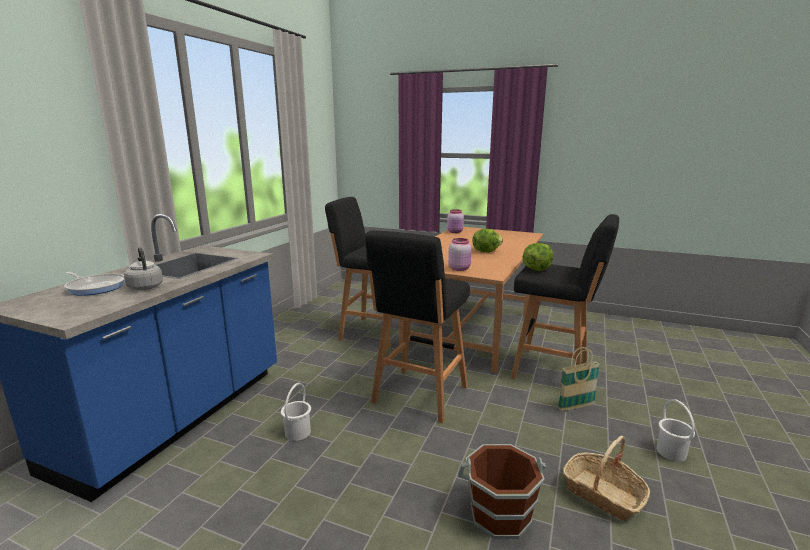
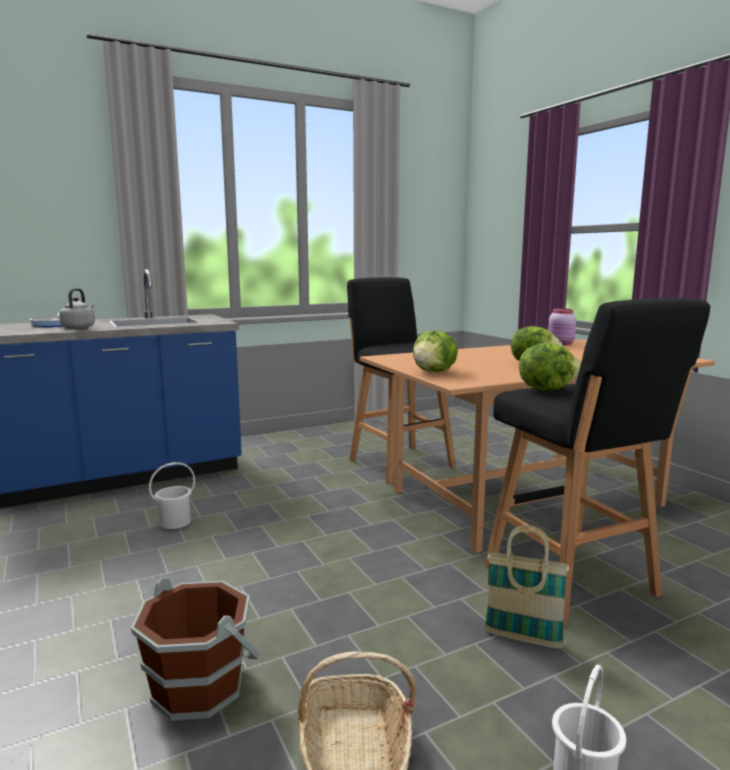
camera: 40 degrees right, 5 degrees down
black stool [365,230,470,424] -> none
pink jar [448,238,472,271] -> lettuce [413,331,458,372]

